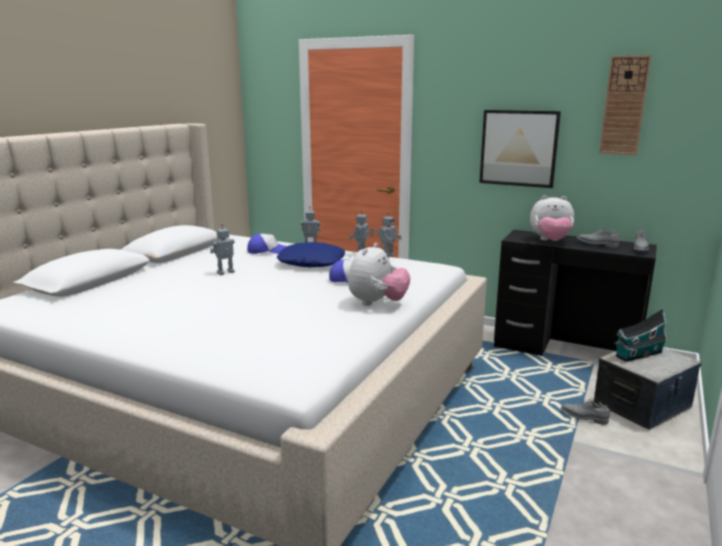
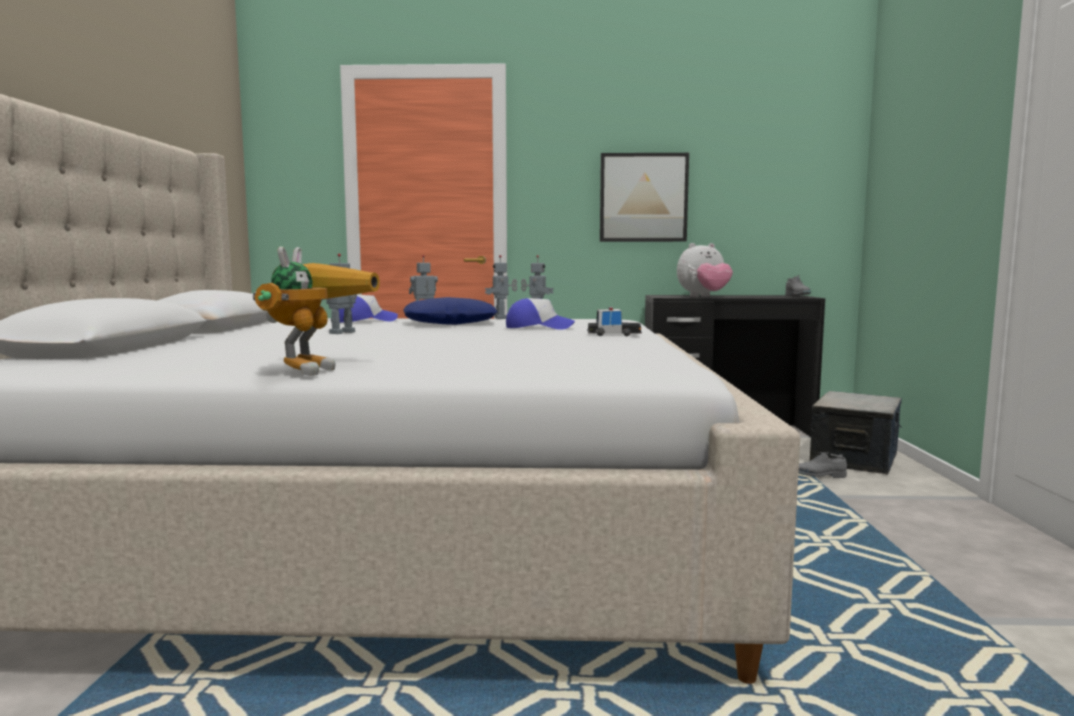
camera: 25 degrees left, 10 degrees down
plush toy [348,243,410,306] -> toy car [587,307,642,336]
grey shoe [577,228,620,248] -> none
wall clock [599,55,651,155] -> none
toy house [615,308,668,362] -> none
none -> toy robot [253,247,380,376]

